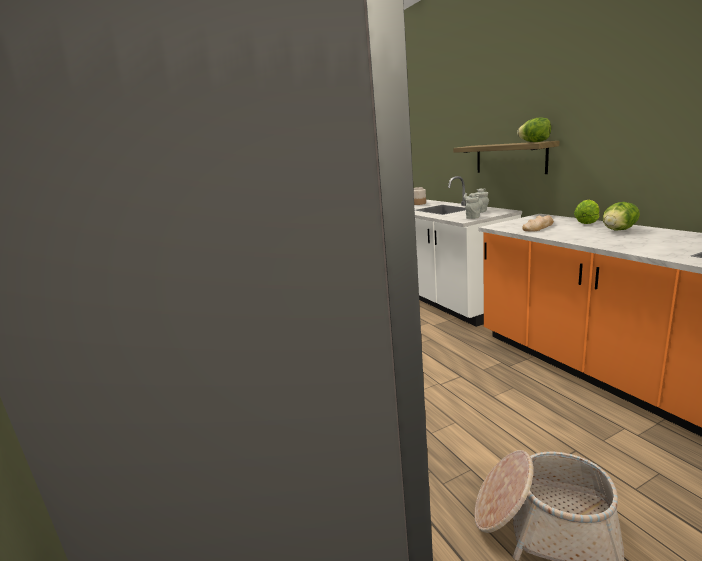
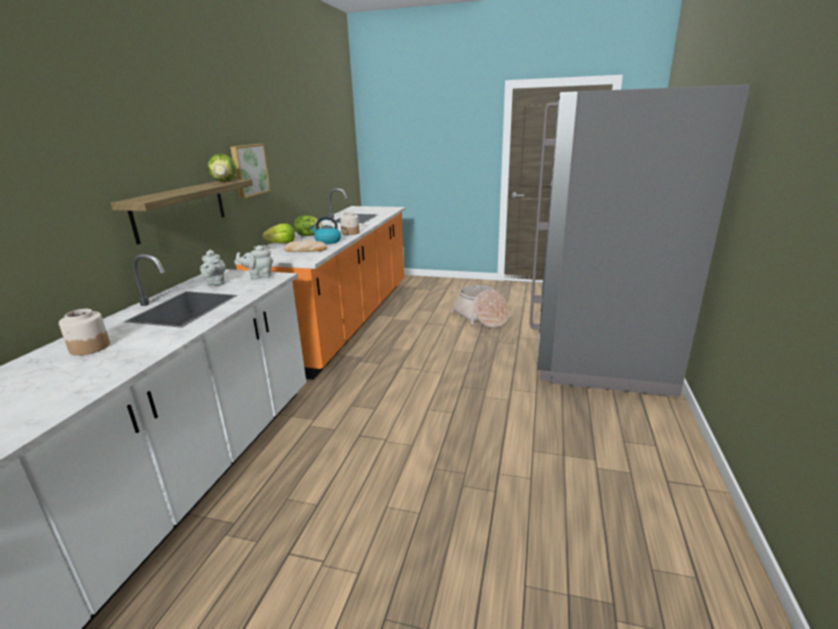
camera: 140 degrees left, 5 degrees up
none -> picture [230,144,271,198]
none -> kettle [310,216,341,244]
none -> jar [340,212,360,235]

